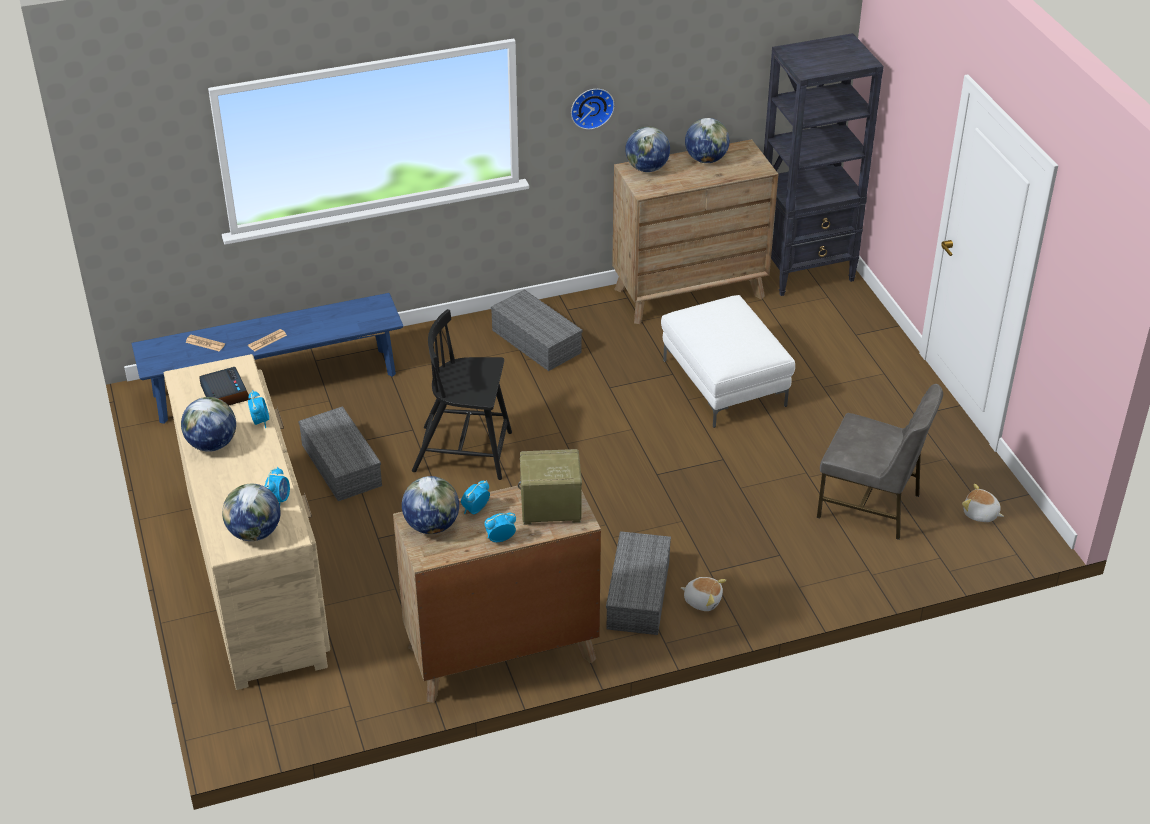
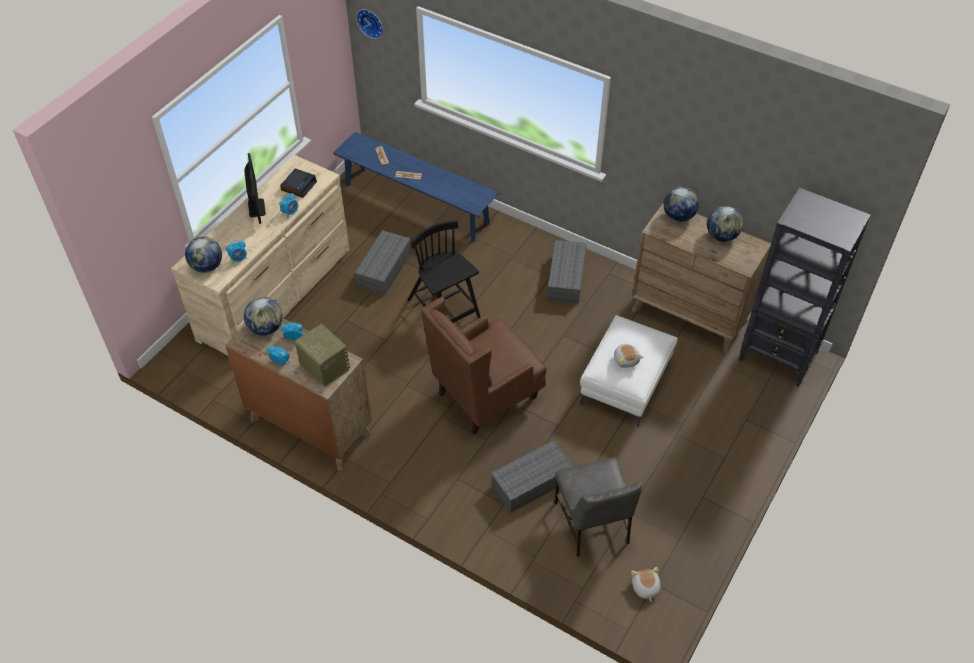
camera: 50 degrees right, 10 degrees up
globe [181,397,236,452] -> monitor [244,153,266,224]
wall clock [571,89,615,130] -> wall clock moved to [356,9,383,39]
grey storage box [606,531,671,635] -> grey storage box moved to [491,441,574,513]
plush toy [681,577,726,611] -> plush toy moved to [614,344,643,368]
none -> brown armchair [421,297,547,435]

